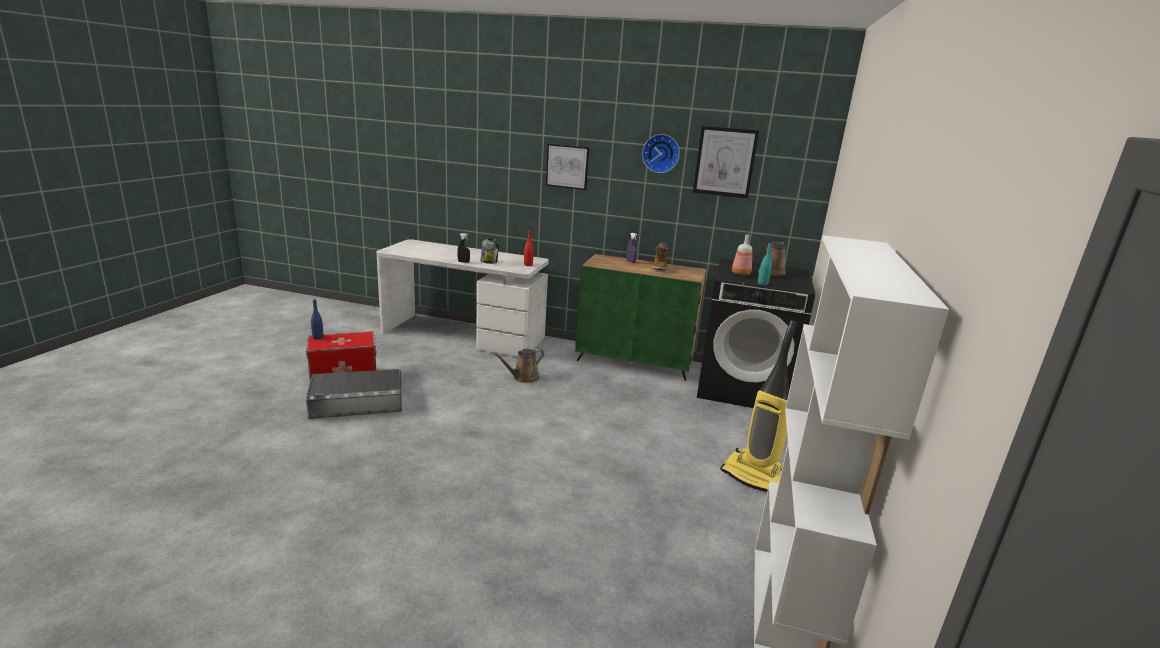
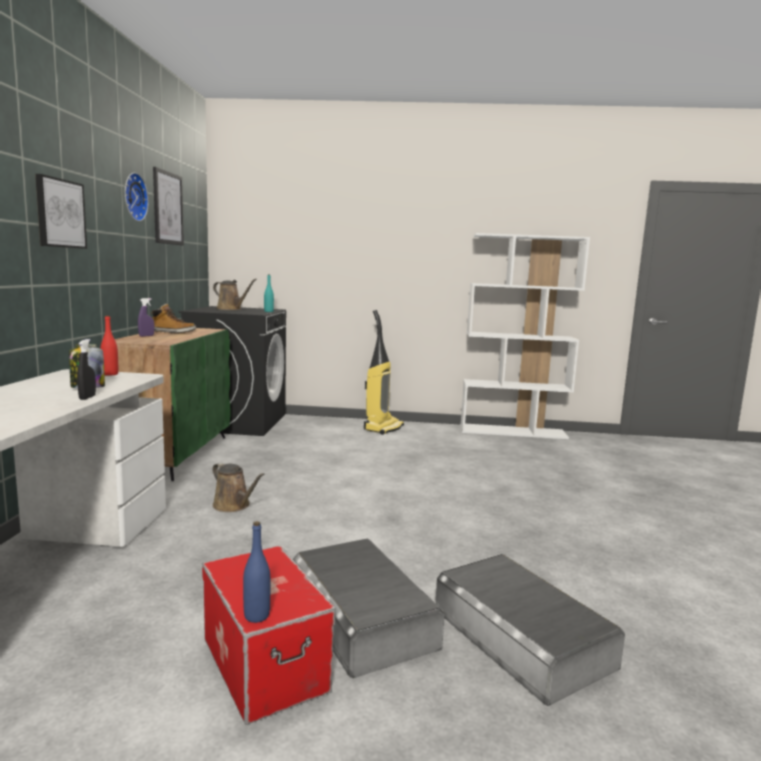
camera: 100 degrees left, 10 degrees down
bottle [732,234,752,275] -> none
none -> grey storage box [435,554,625,706]

